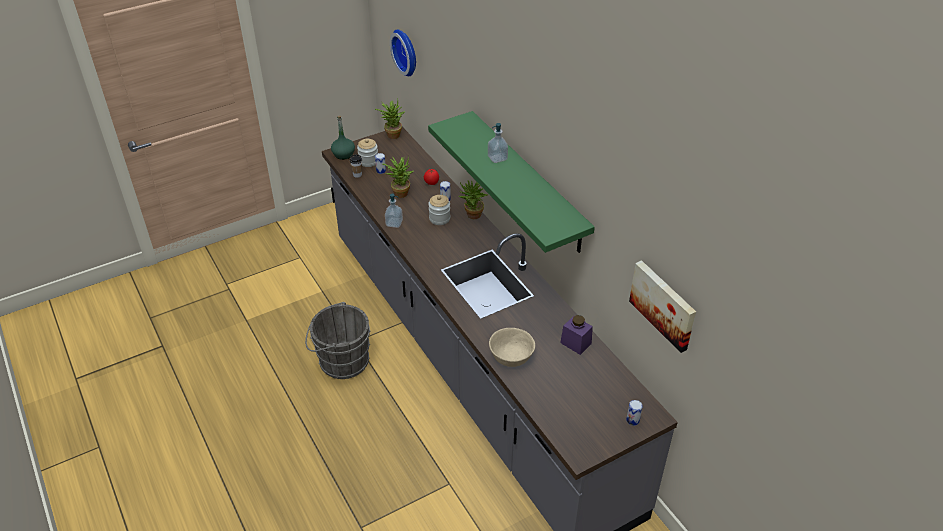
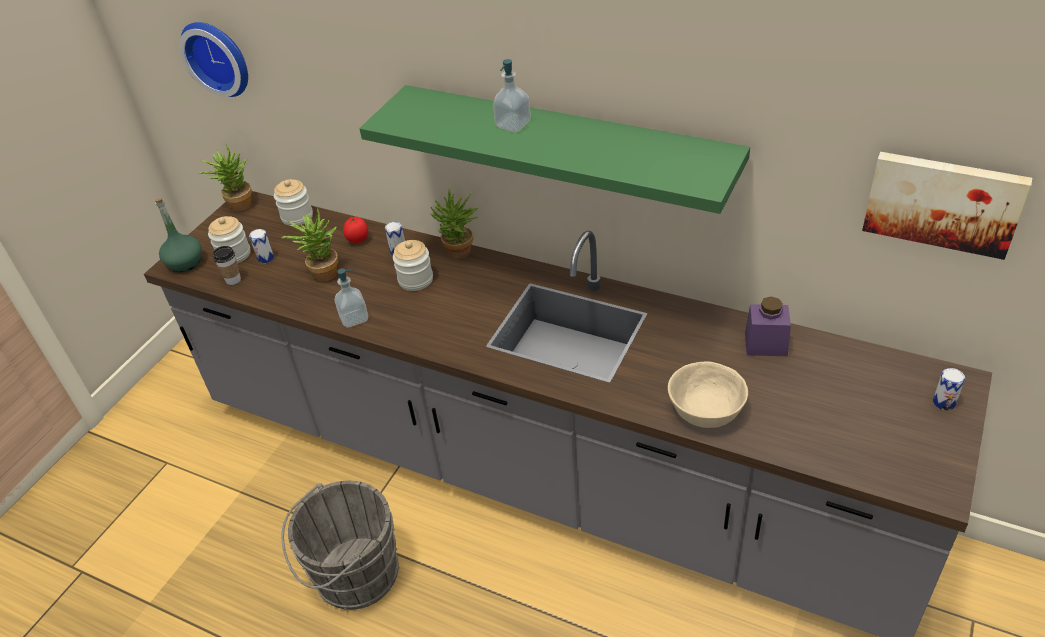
camera: 30 degrees left, 0 degrees up
none -> jar [274,179,313,226]

